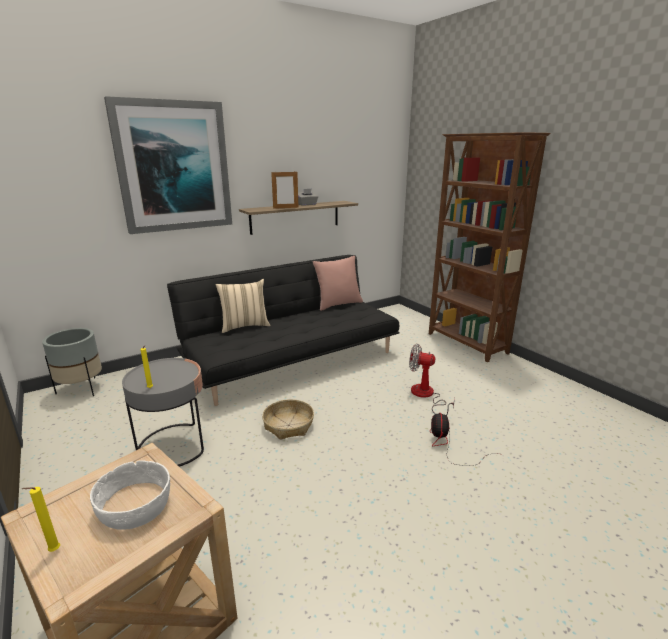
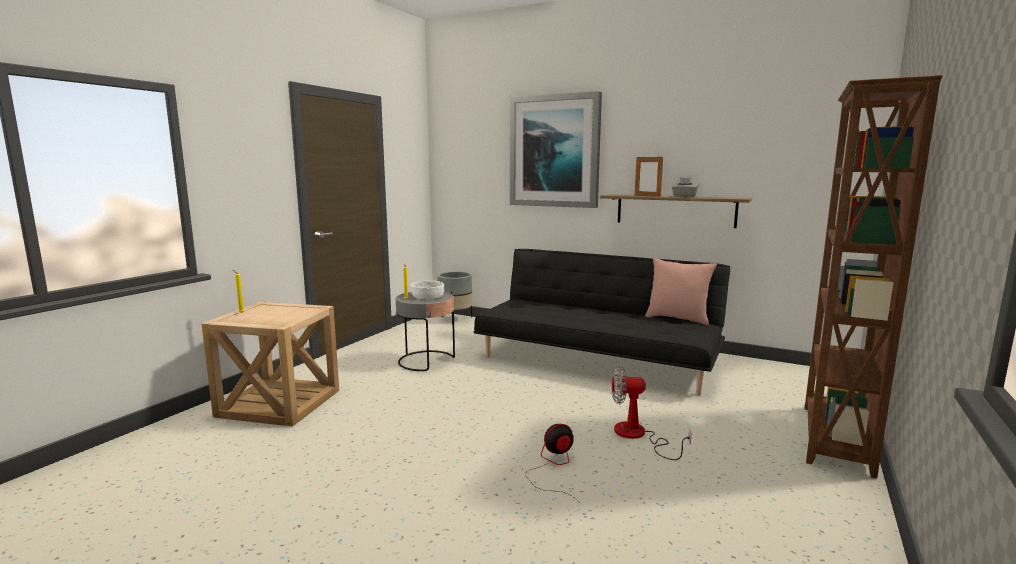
camera: 60 degrees right, 10 degrees down
white bowl [90,461,170,530] -> white bowl moved to [411,281,444,299]
beige pillow [215,279,271,333] -> none
basket [262,399,314,440] -> none
fan [409,344,455,416] -> fan turned 75 degrees counterclockwise [612,366,692,460]

